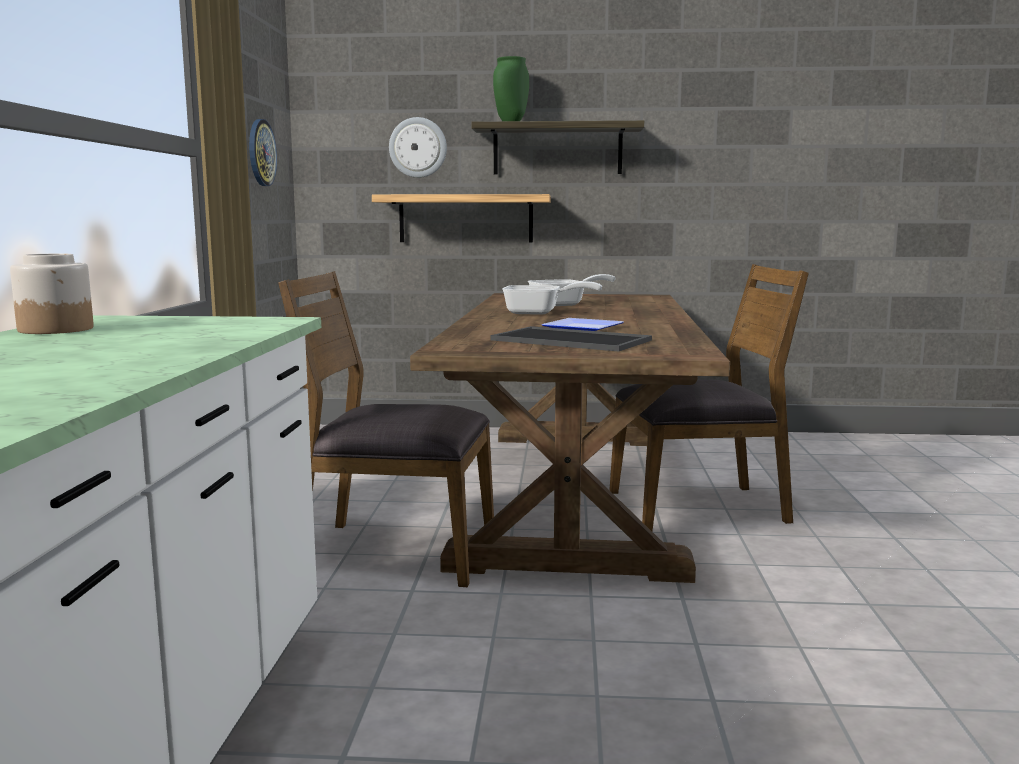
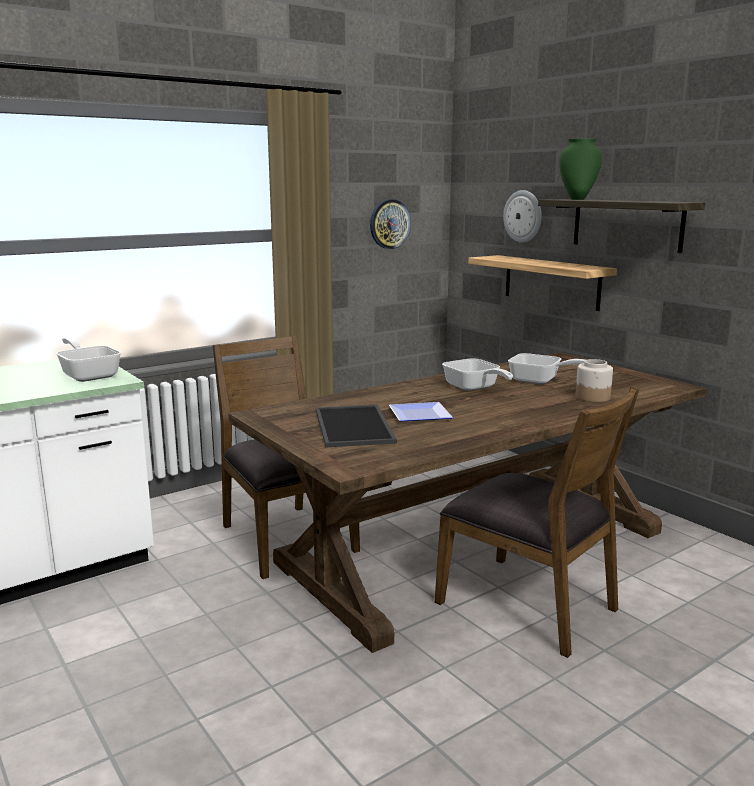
camera: 50 degrees right, 5 degrees up
jar [10,253,94,334] -> jar moved to [575,359,613,402]
none -> frying pan [56,337,121,382]

